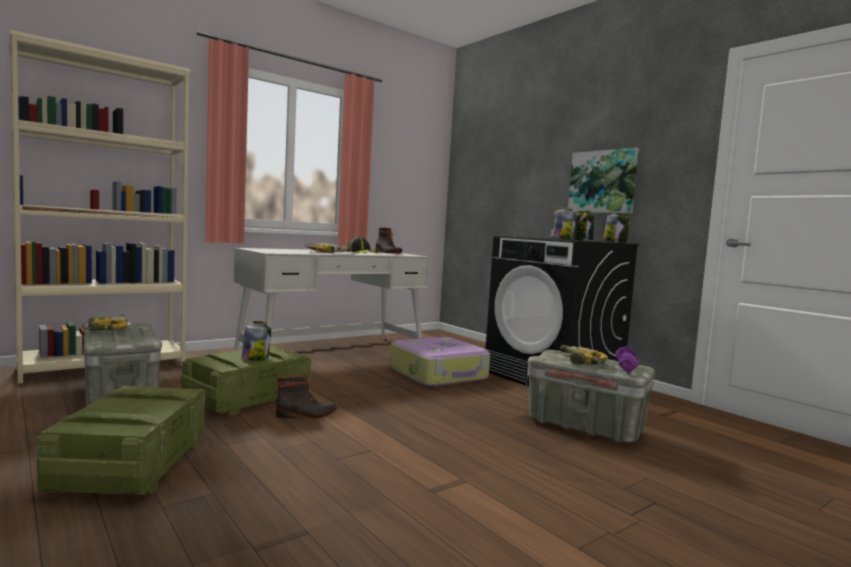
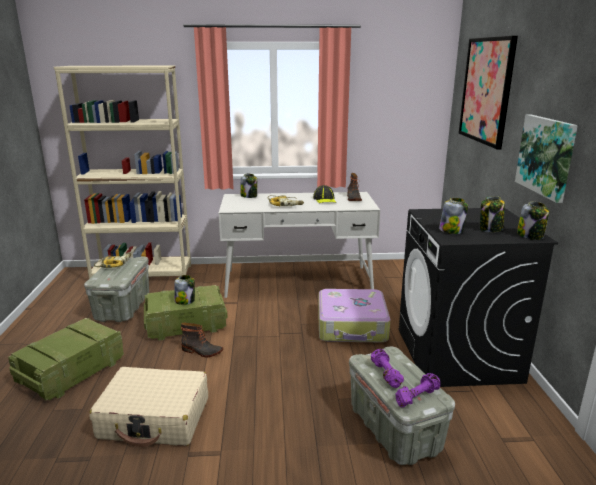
camera: 35 degrees right, 15 degrees up
power drill [556,345,608,365] -> purple dumbbell [371,349,404,388]
none -> beige suitcase [89,367,208,447]
none -> jar [241,174,257,198]
none -> picture [458,36,518,149]

